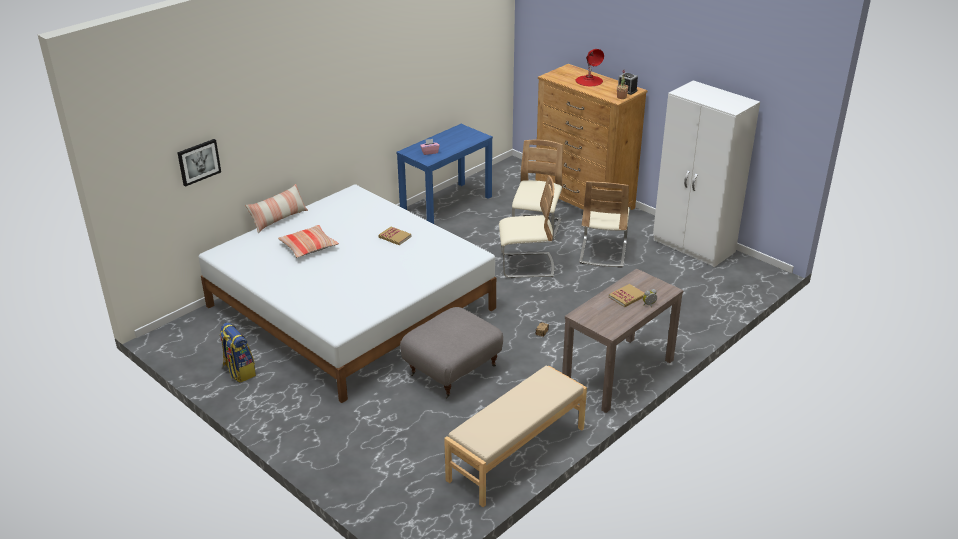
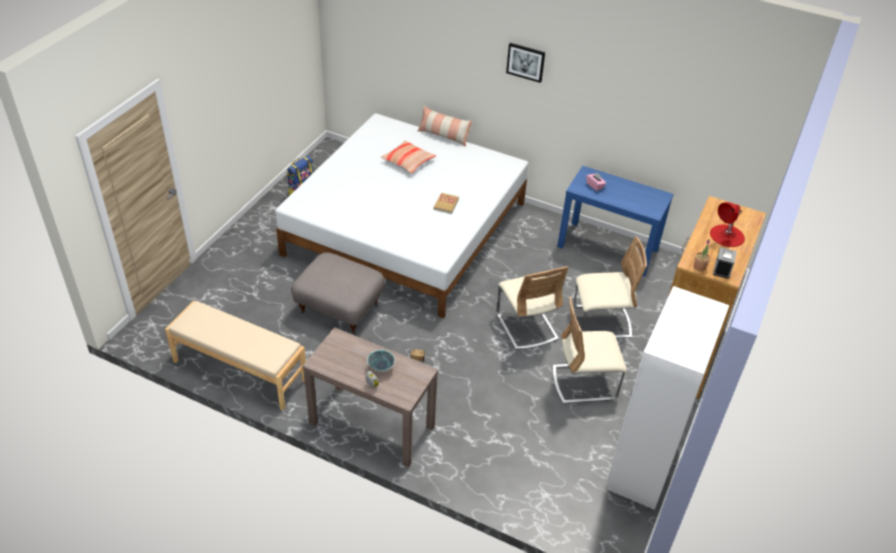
camera: 70 degrees right, 10 degrees up
picture [177,139,221,187] -> picture moved to [506,43,545,83]
book [609,284,645,307] -> bowl [367,350,395,371]

